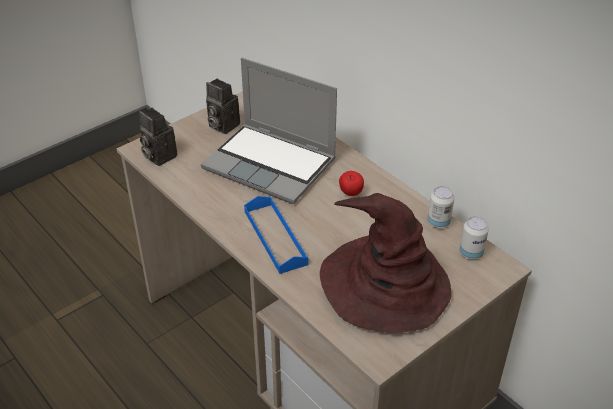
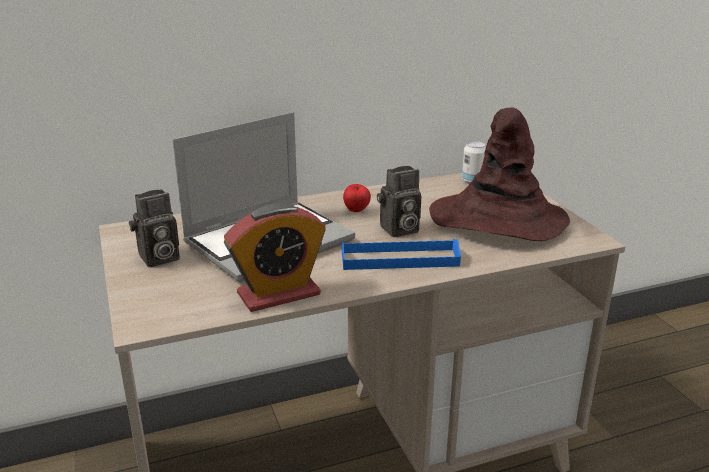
camera: 70 degrees left, 15 degrees down
camera [139,108,177,166] -> camera moved to [377,166,421,237]
can [427,186,455,228] -> none
none -> alarm clock [224,203,326,312]

